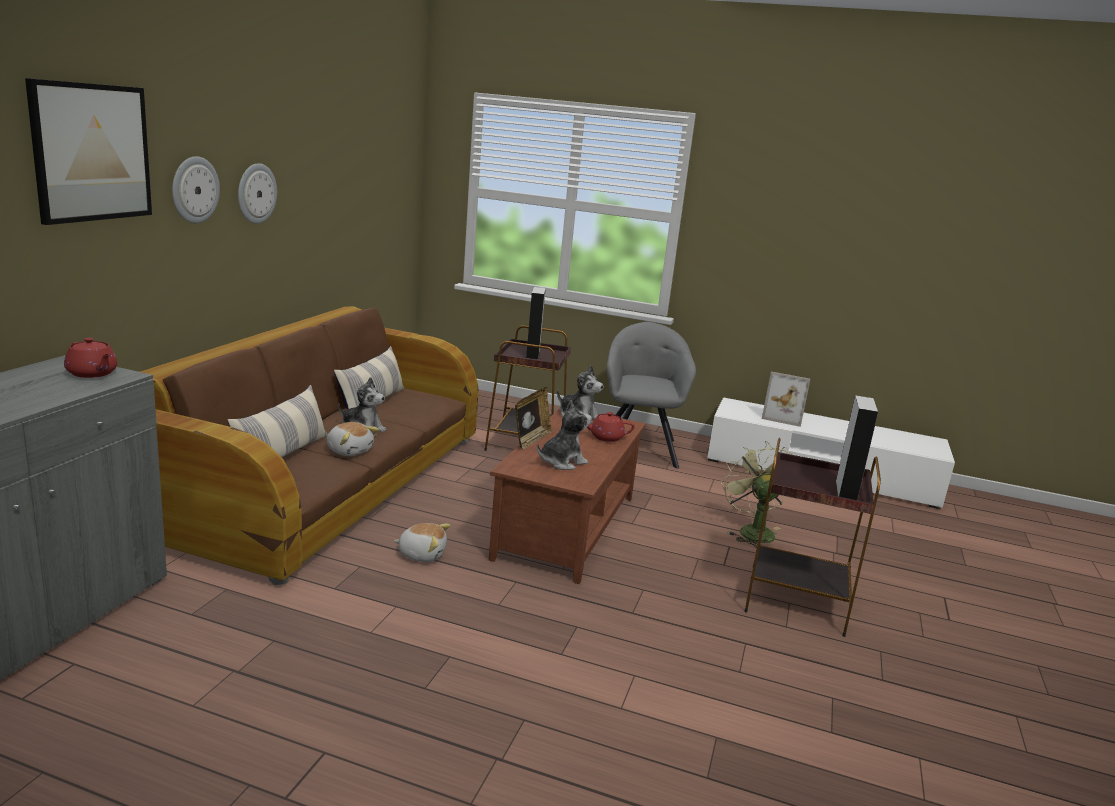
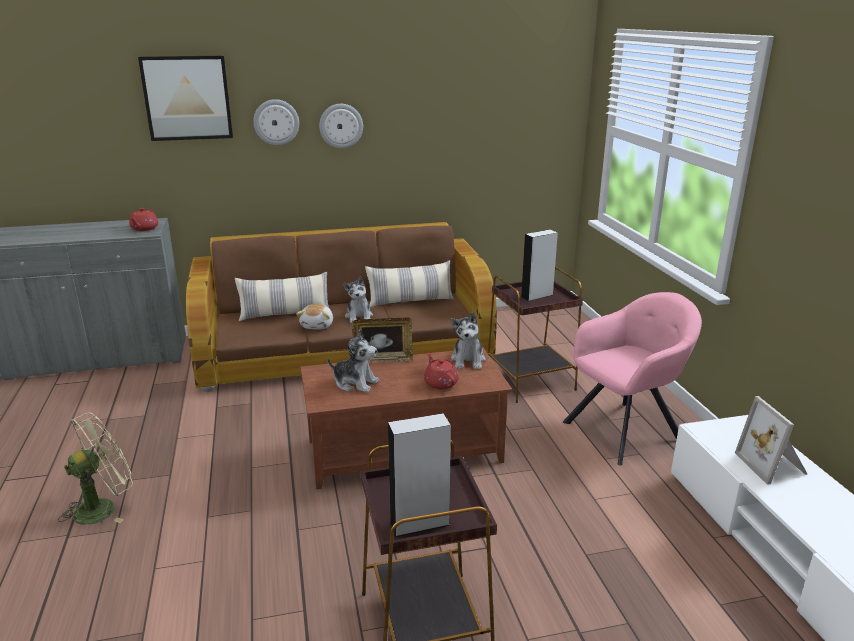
camera: 60 degrees right, 5 degrees up
plush toy [394,523,450,562] -> none
grey armchair [607,322,696,469] -> pink armchair [563,292,702,465]
green fan [721,441,793,548] -> green fan moved to [58,412,133,525]

